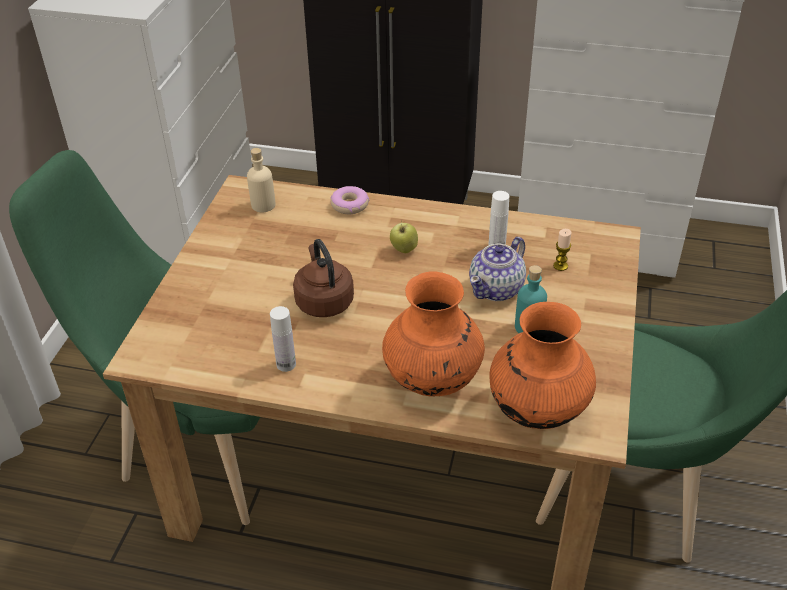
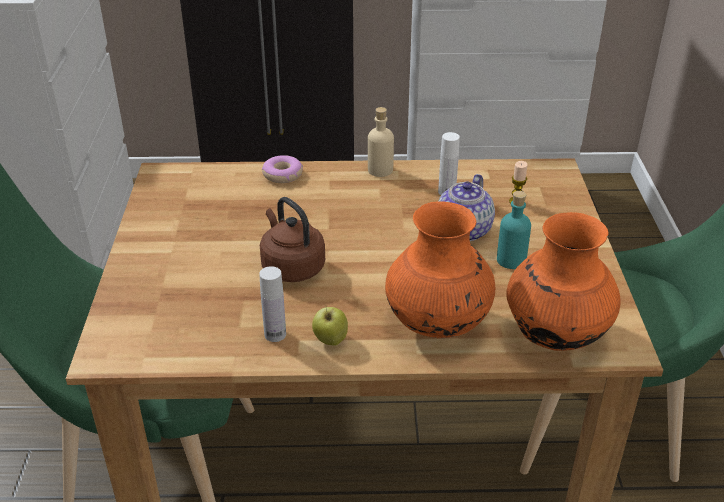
camera: 15 degrees left, 5 degrees down
beige bottle [247,148,276,213] -> beige bottle moved to [368,107,394,177]
apple [390,220,418,253] -> apple moved to [312,307,348,346]

